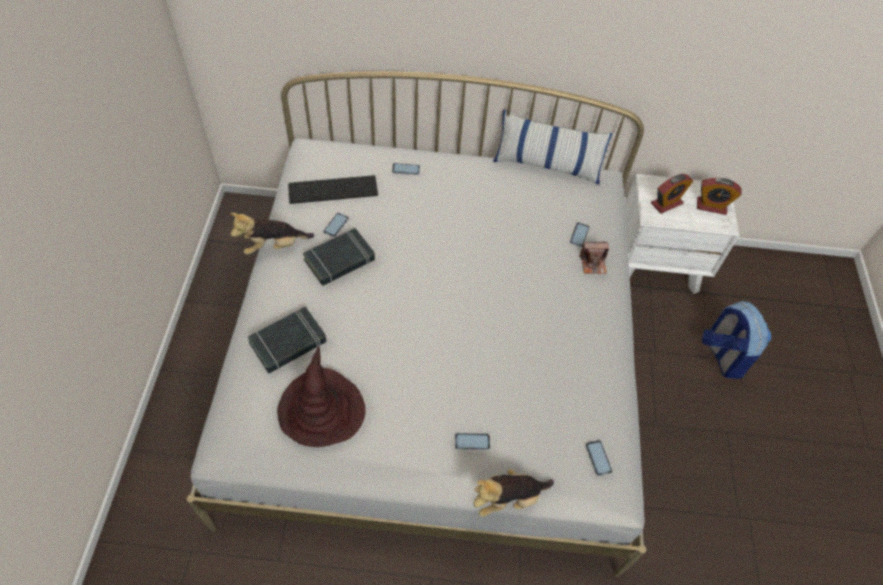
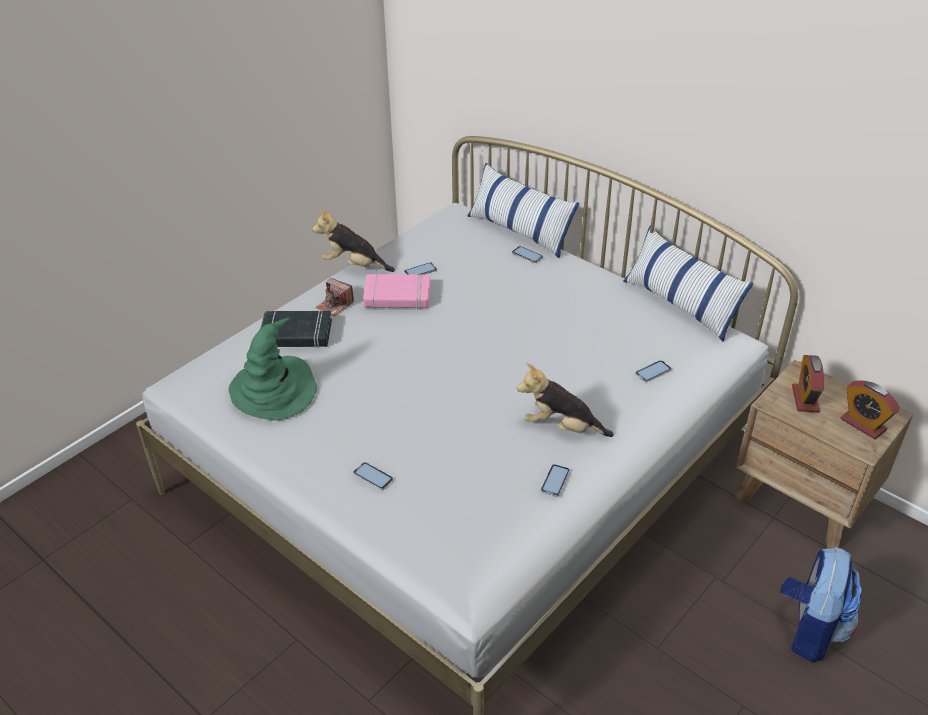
camera: 40 degrees right, 15 degrees down
brown hat [277,346,366,447] -> green hat [229,318,317,420]
keyboard [288,175,378,204] -> none
black book [303,228,375,286] -> pink book [363,274,430,309]
plush toy [473,469,554,517] -> plush toy moved to [517,363,614,437]
camera [579,241,609,274] -> camera moved to [316,278,354,316]
phone [585,440,613,476] -> phone moved to [541,464,570,497]
white nightstand [625,174,740,294] -> brown nightstand [735,360,913,549]
alarm clock [651,174,693,214] -> alarm clock turned 90 degrees clockwise [792,355,824,413]
none -> pillow [467,163,579,258]

